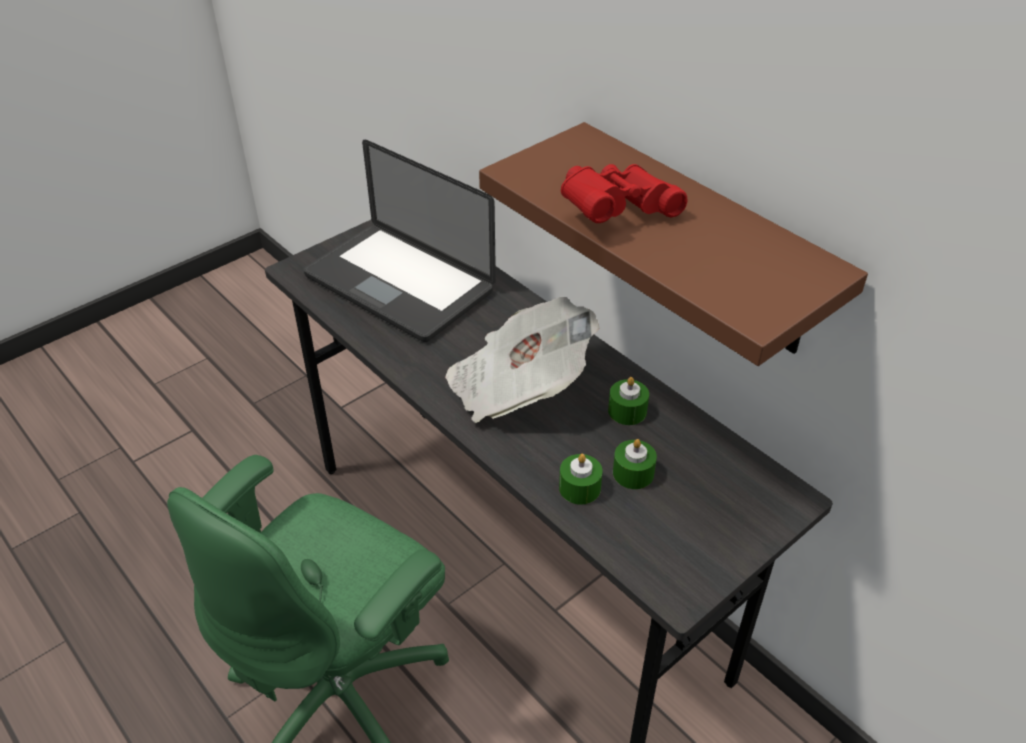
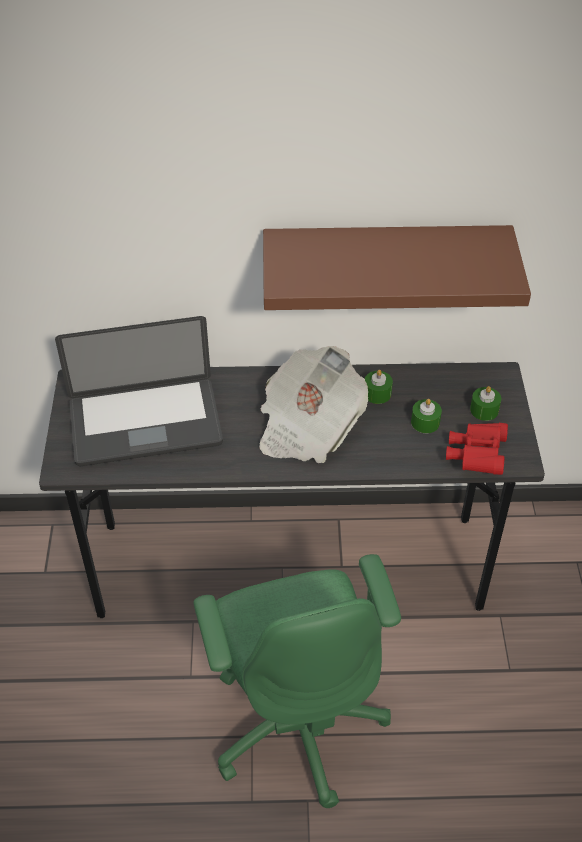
camera: 50 degrees left, 5 degrees up
green candle [559,454,603,505] -> green candle moved to [470,386,501,421]
red binoculars [561,164,687,223] -> red binoculars moved to [446,423,508,475]

